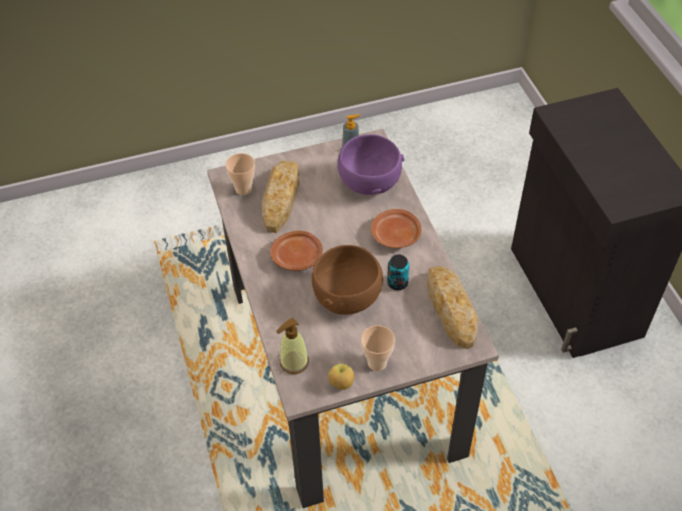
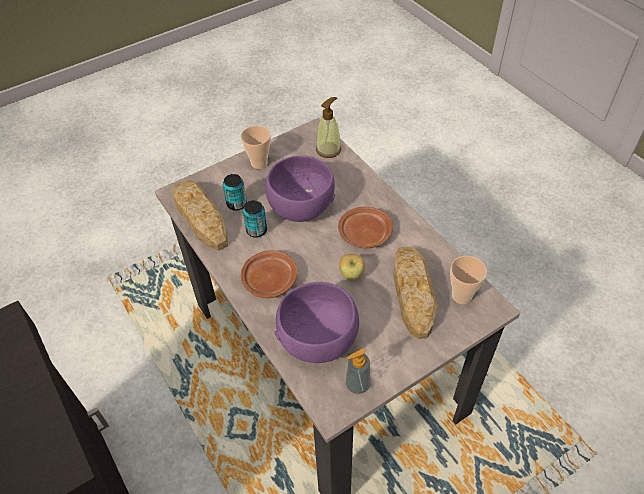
camera: 165 degrees right, 0 degrees up
brown bowl [312,245,383,315] -> purple bowl [265,155,335,222]
apple [328,363,354,390] -> apple moved to [339,254,365,280]
none -> can [223,174,247,211]

